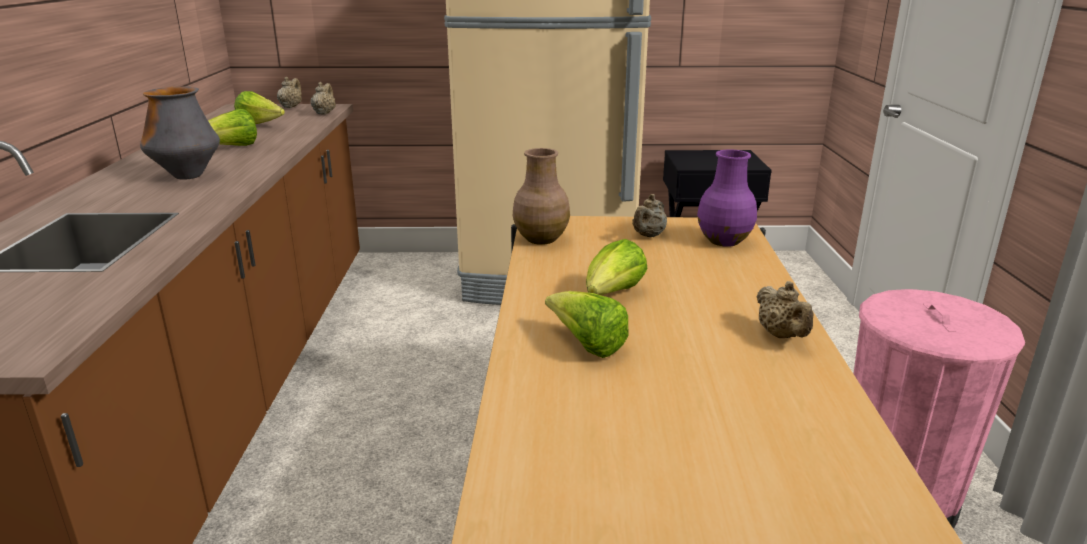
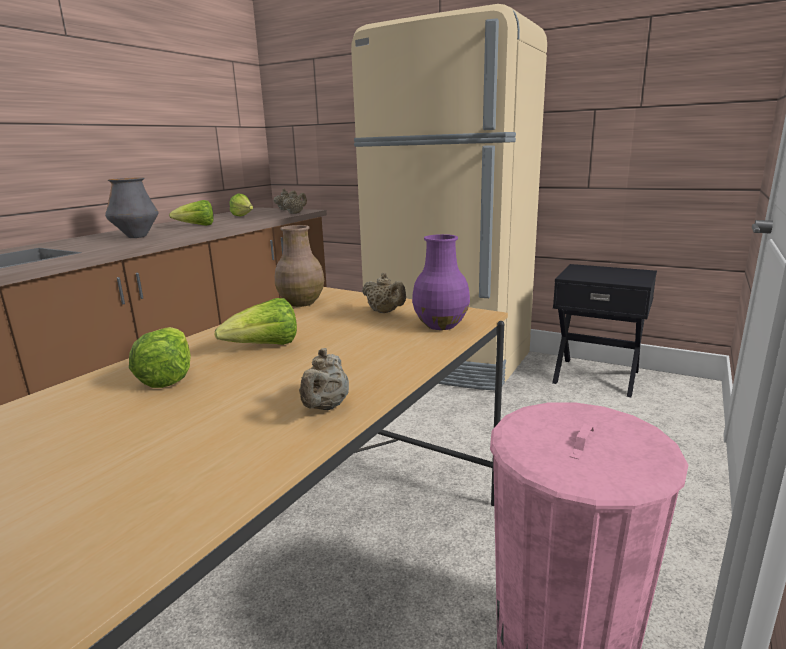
camera: 30 degrees right, 5 degrees down
beige teapot [632,194,667,237] -> beige teapot turned 105 degrees counterclockwise [362,273,406,313]

